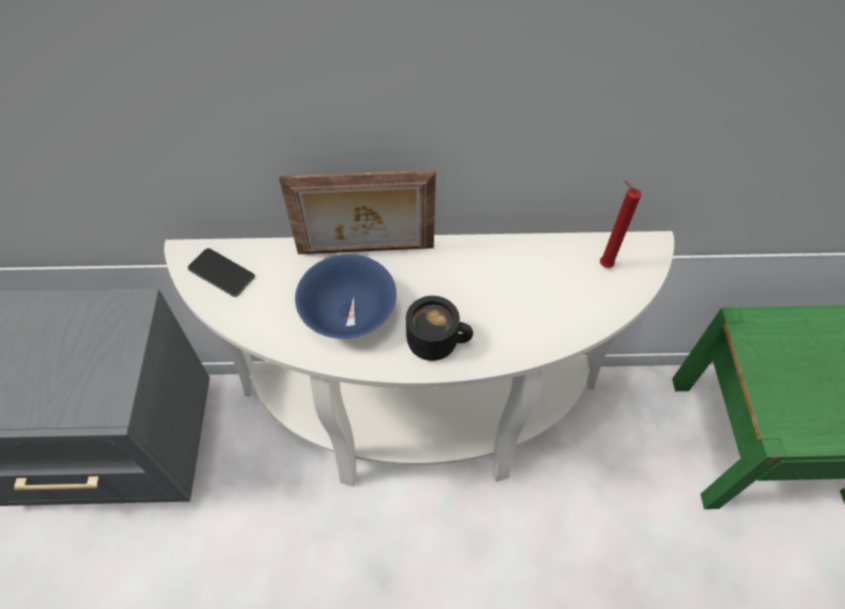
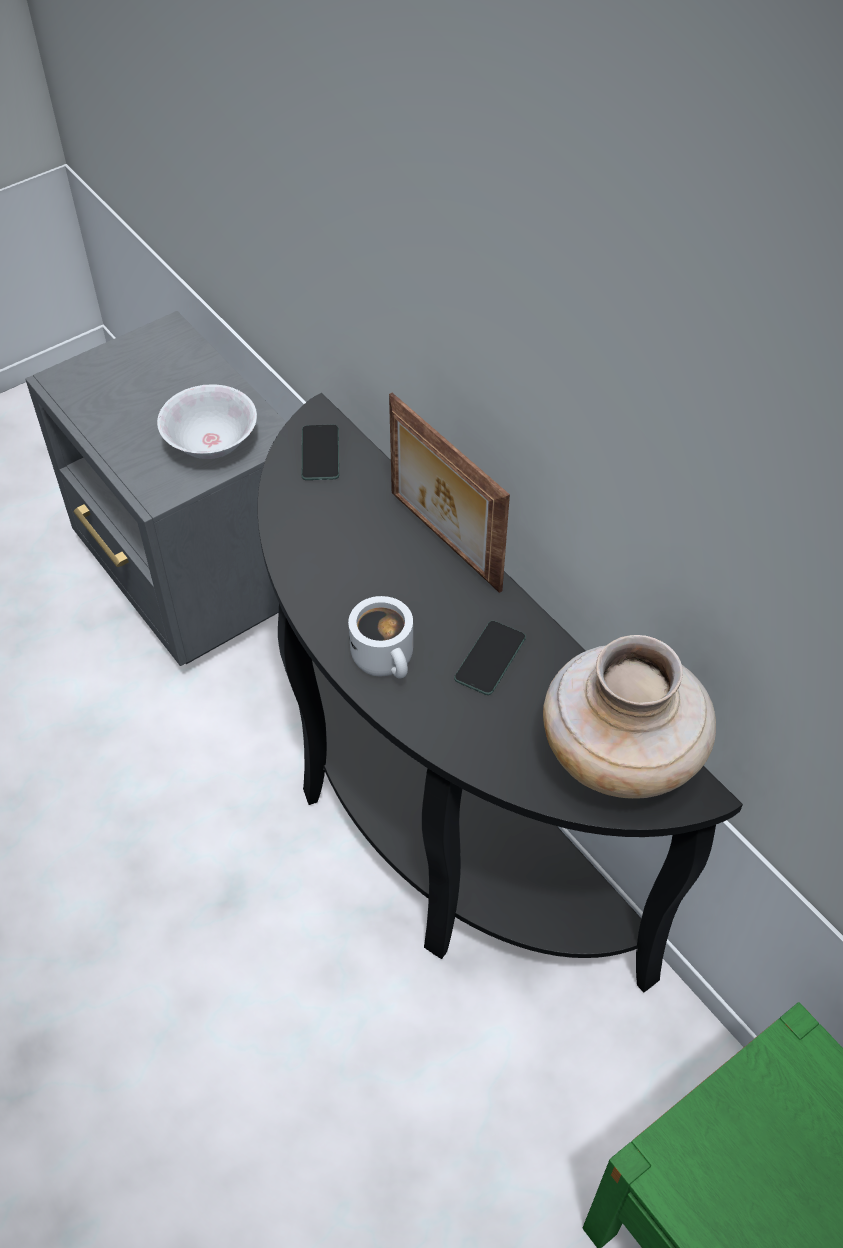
camera: 55 degrees right, 5 degrees down
white console table [164,231,674,487] -> black console table [258,393,743,992]
blue bowl [295,254,396,339] -> none
black mug [406,296,473,361] -> white mug [348,596,413,678]
red candle [600,180,641,268] -> beige vase [543,635,716,799]
none -> white bowl [157,384,257,459]
none -> phone [454,621,526,695]

